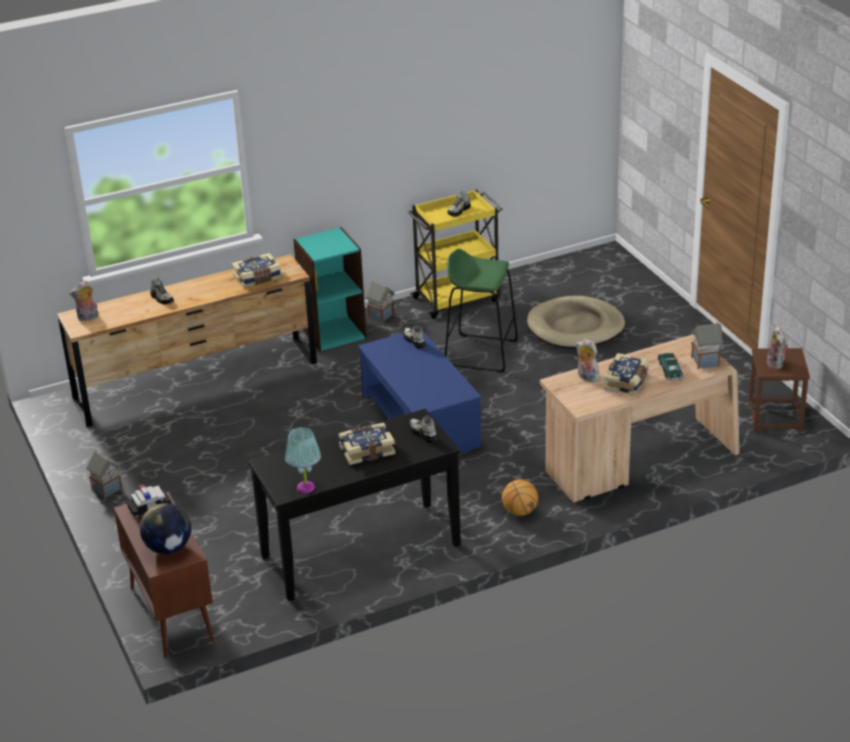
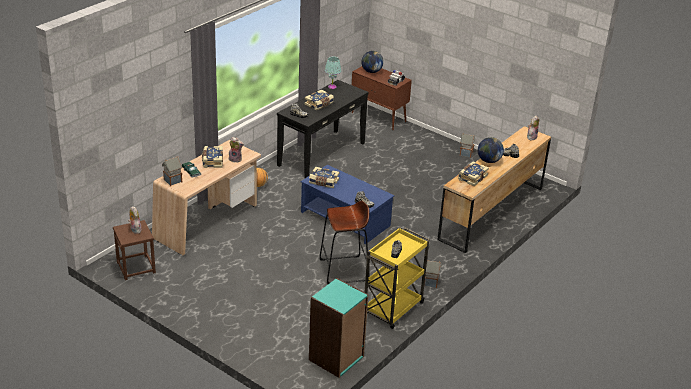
camera: 150 degrees right, 0 degrees up
turquoise bookcase [293,227,367,351] -> turquoise bookcase moved to [309,278,368,378]
green stool [445,249,518,373] -> brown stool [319,201,370,284]
beige dog bed [527,296,625,349] -> none
none -> book [309,167,339,188]
none -> globe [478,137,504,163]

